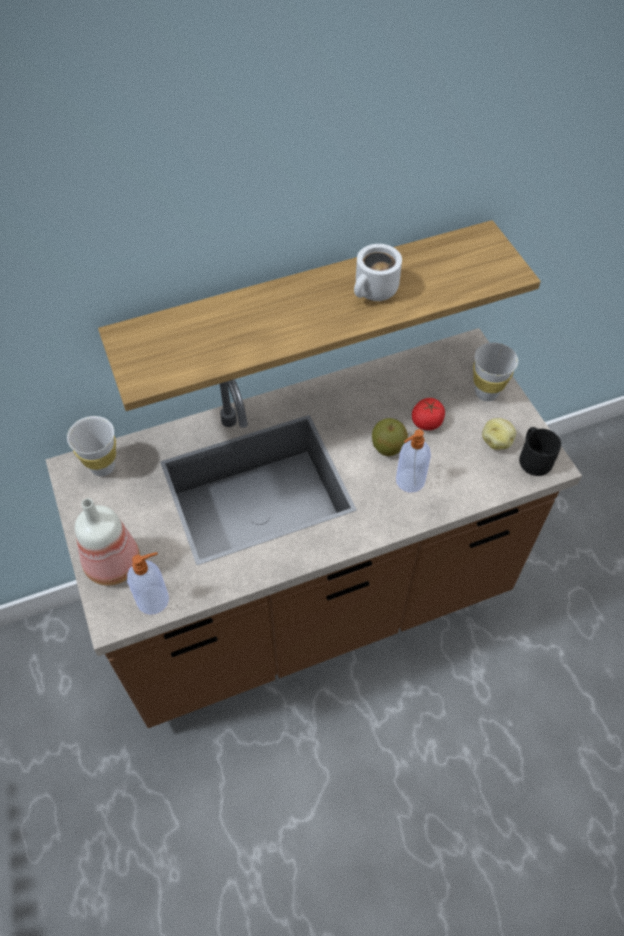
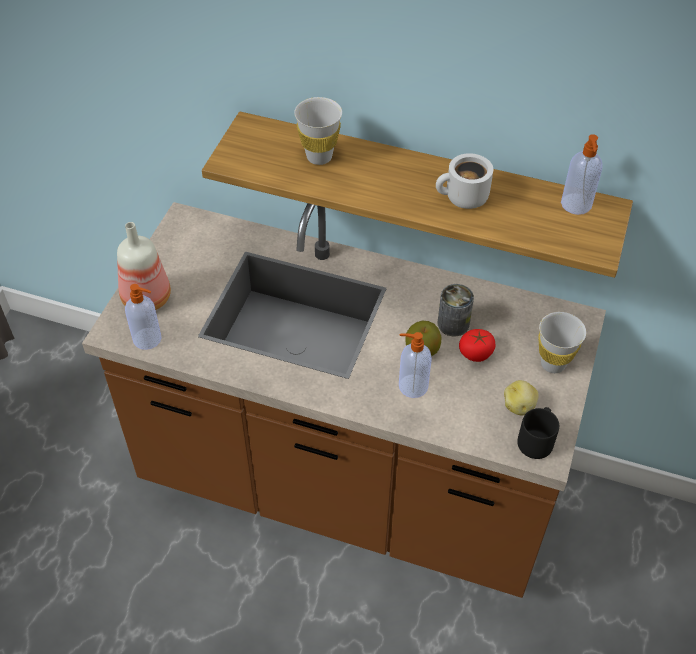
camera: 40 degrees right, 5 degrees down
white cup [67,416,116,476] -> white cup moved to [294,97,342,165]
none -> can [438,284,474,336]
none -> soap dispenser [561,134,603,215]

